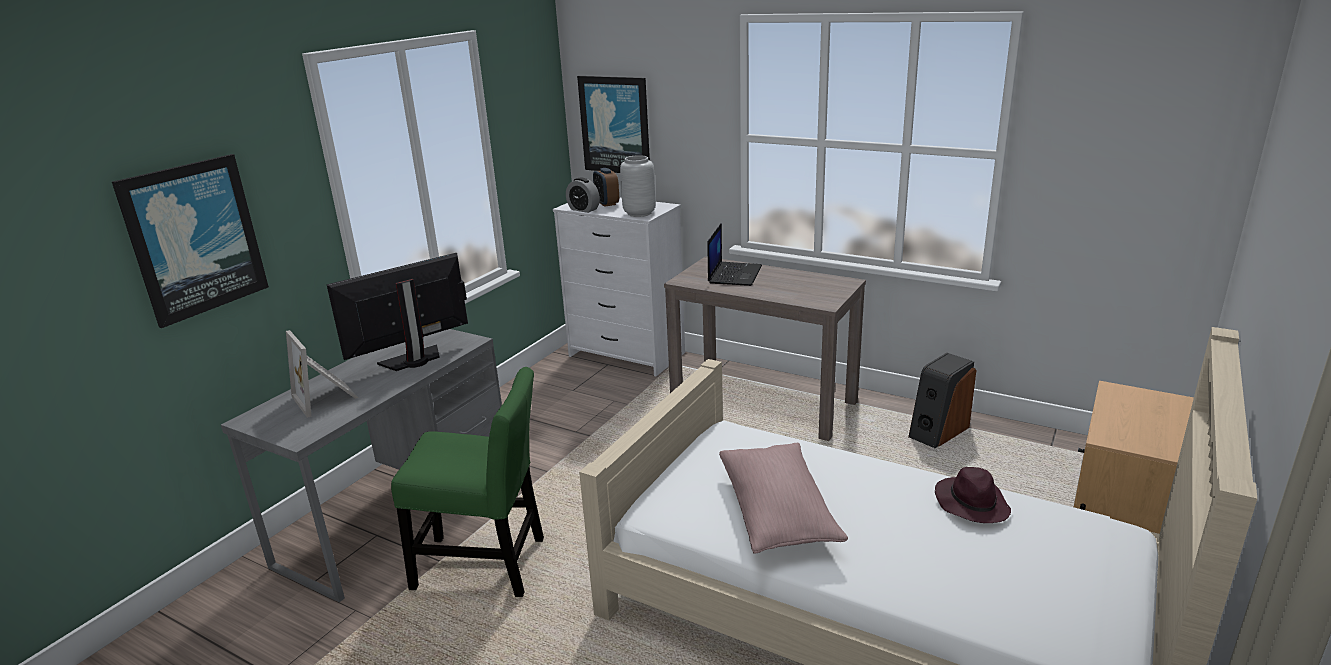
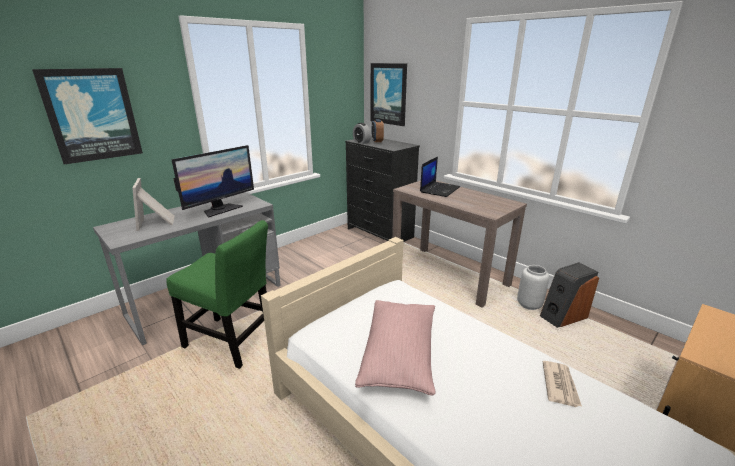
camera: 15 degrees right, 0 degrees up
monitor [326,253,468,371] -> monitor turned 150 degrees clockwise [171,145,254,218]
white dresser [553,198,685,376] -> black dresser [345,136,420,242]
grey vase [620,155,656,217] -> grey vase moved to [517,265,549,310]
purple hat [935,467,1011,523] -> newspaper [543,361,582,407]

